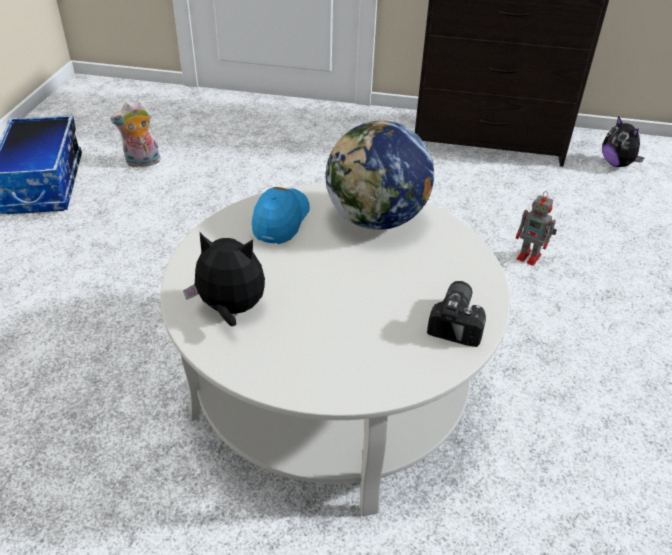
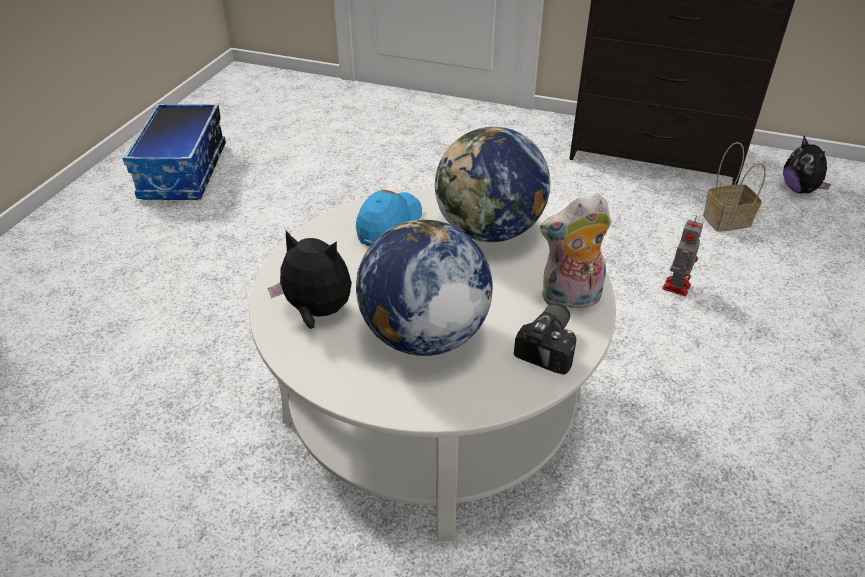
camera: 10 degrees right, 0 degrees up
plush toy [110,99,161,168] -> plush toy moved to [540,194,611,311]
toy robot [516,191,557,266] -> toy robot turned 105 degrees counterclockwise [662,216,703,296]
none -> globe [356,219,493,356]
none -> basket [703,142,766,232]

